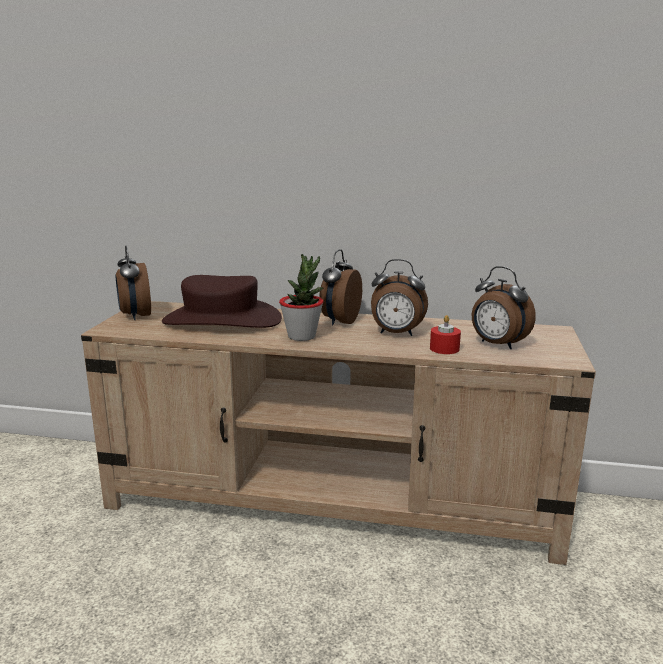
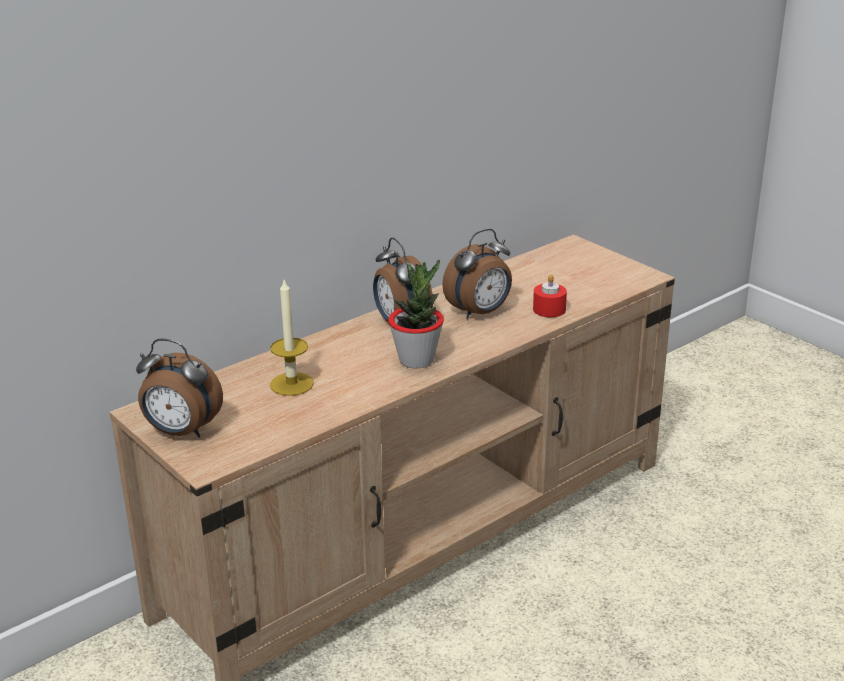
camera: 50 degrees left, 10 degrees up
brown hat [162,275,282,328] -> candle [270,280,314,396]
alarm clock [472,266,536,349] -> none

